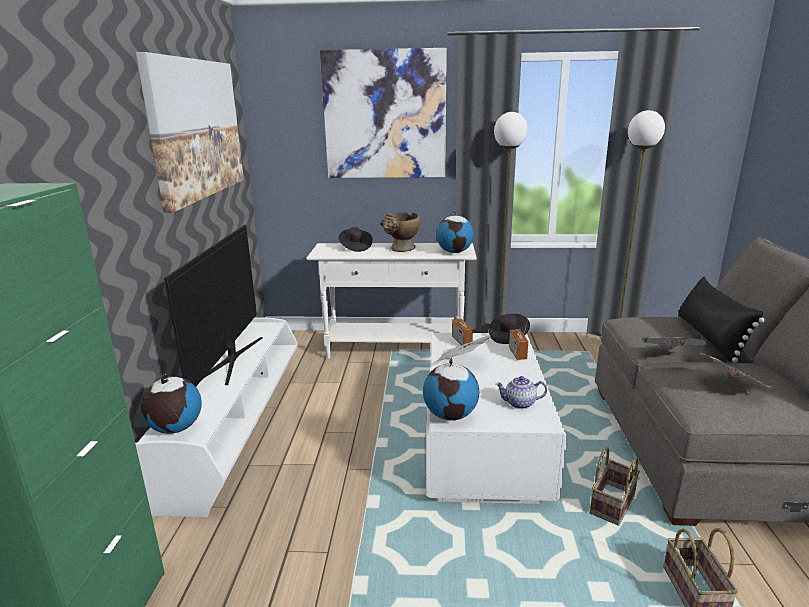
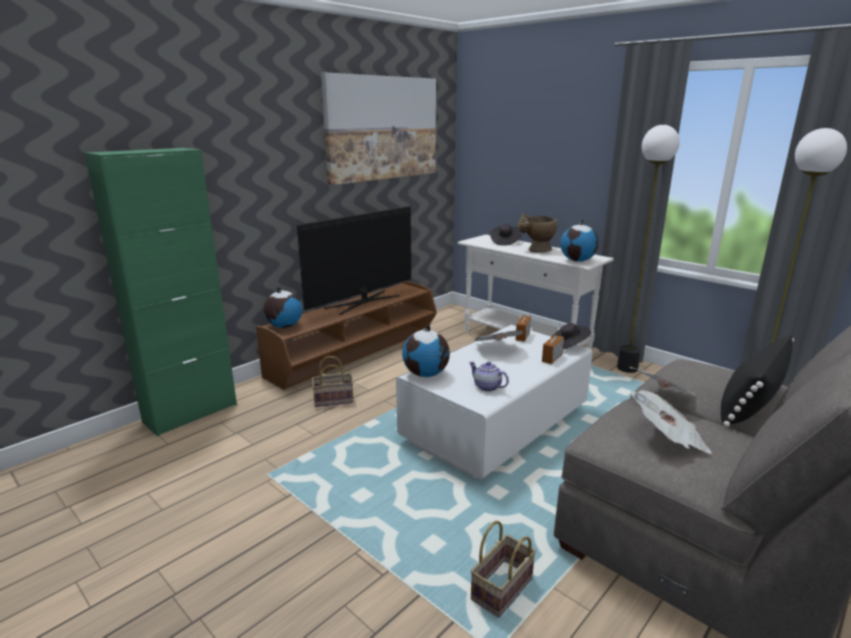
camera: 40 degrees right, 0 degrees up
white tv stand [135,318,298,517] -> brown tv stand [256,282,437,390]
picture [320,48,447,178] -> none
basket [589,447,640,526] -> basket moved to [312,356,354,407]

